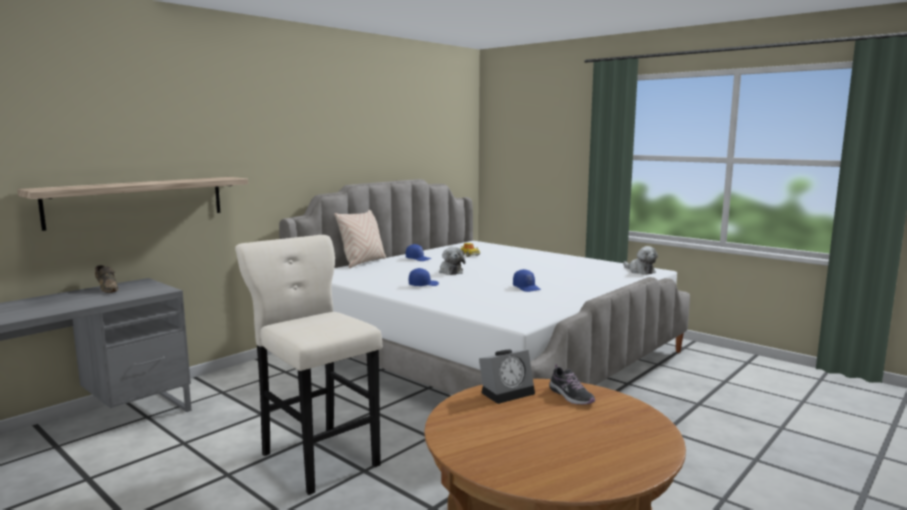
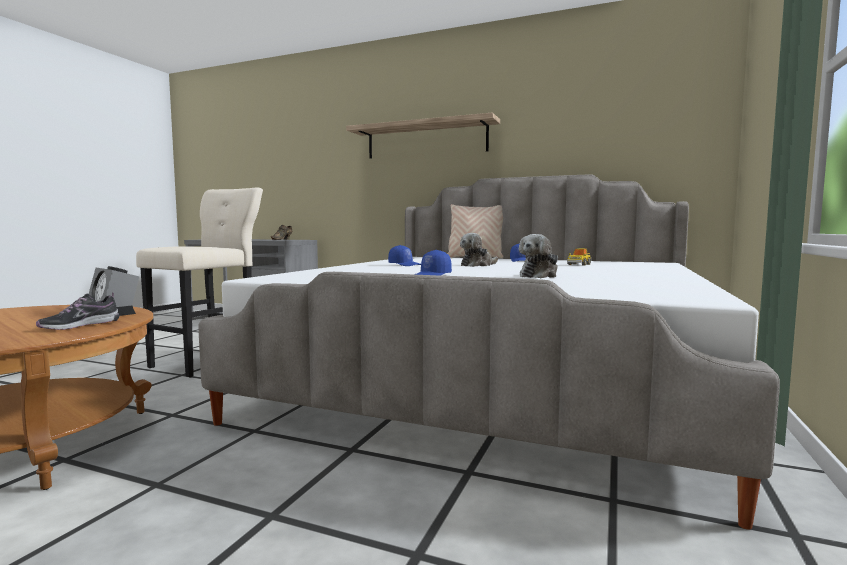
camera: 70 degrees right, 5 degrees down
shelf [17,177,248,231] -> shelf moved to [346,112,500,159]
plush toy [623,246,658,275] -> plush toy moved to [519,234,558,278]

